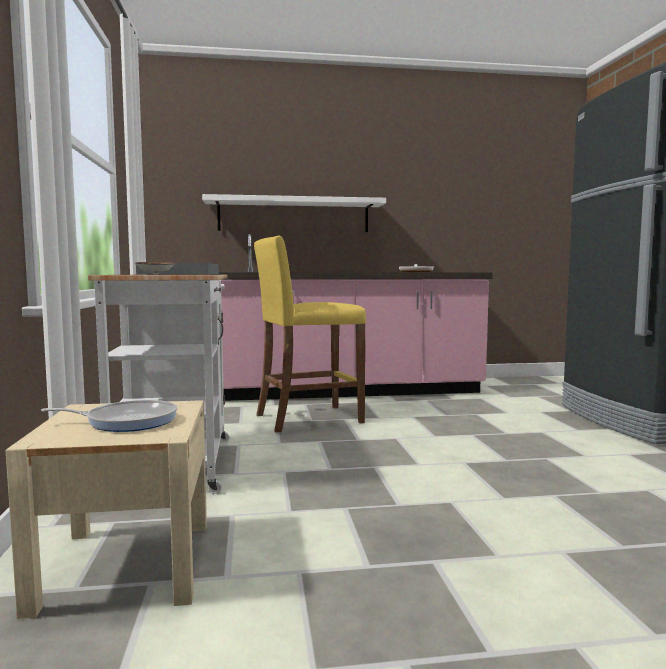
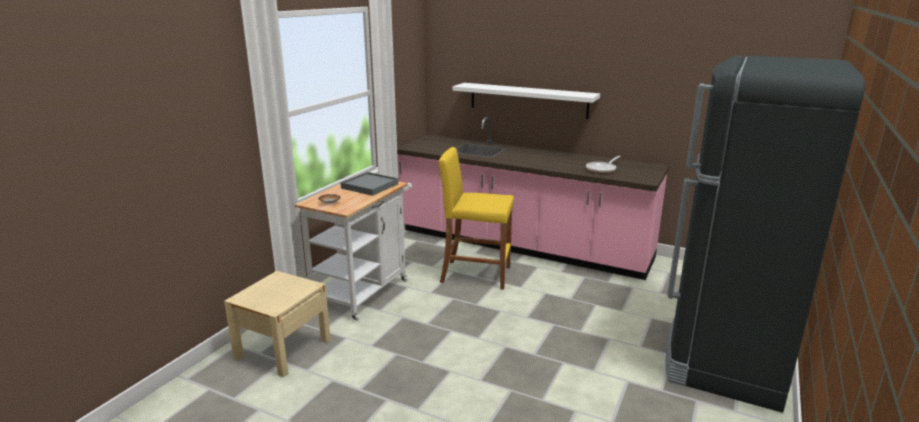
camera: 35 degrees right, 15 degrees up
frying pan [41,400,178,432] -> none

